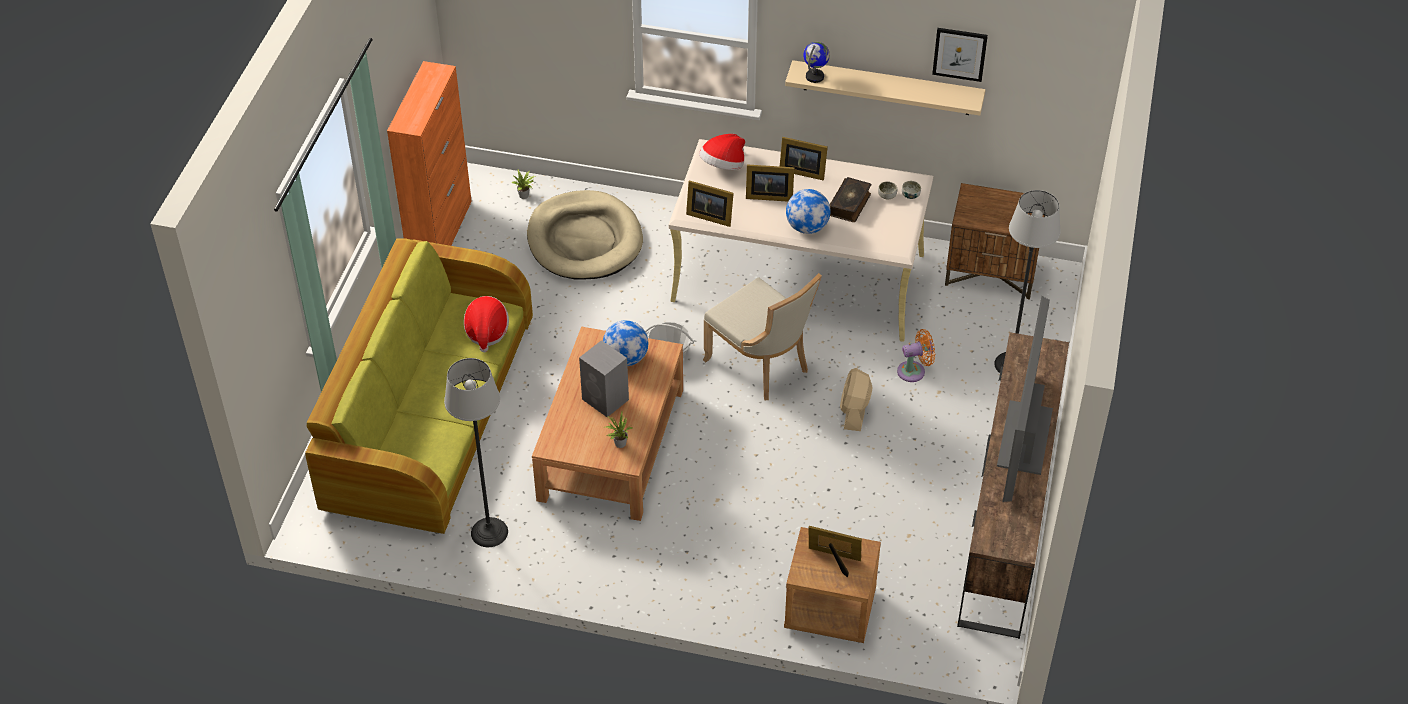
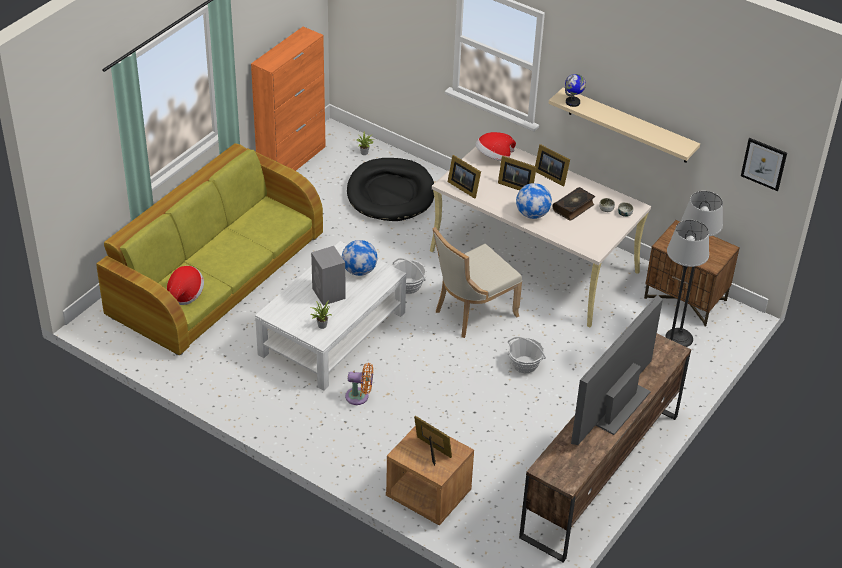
camera: 20 degrees right, 5 degrees down
floor lamp [444,358,508,547] -> floor lamp moved to [665,191,723,347]
hat [464,296,509,352] -> hat moved to [167,266,204,305]
beige dog bed [527,190,643,280] -> black dog bed [347,158,434,221]
brown coffee table [532,327,683,521] -> white coffee table [255,241,406,391]
beige chair [703,273,822,400] -> beige chair turned 75 degrees clockwise [432,227,522,338]
beige fan [840,368,873,431] -> basket [508,337,546,373]
orange fan [897,329,935,382] -> orange fan moved to [345,363,373,405]
picture [932,28,988,82] -> picture moved to [741,138,787,191]

